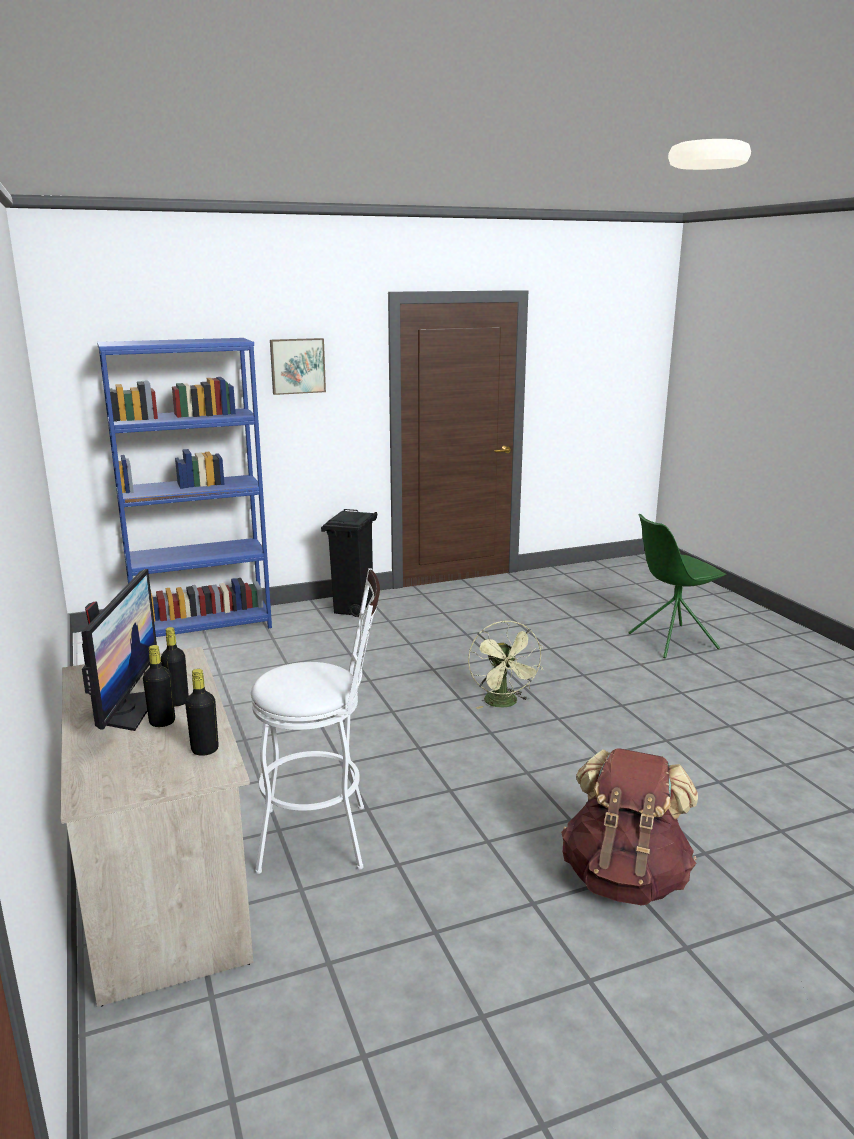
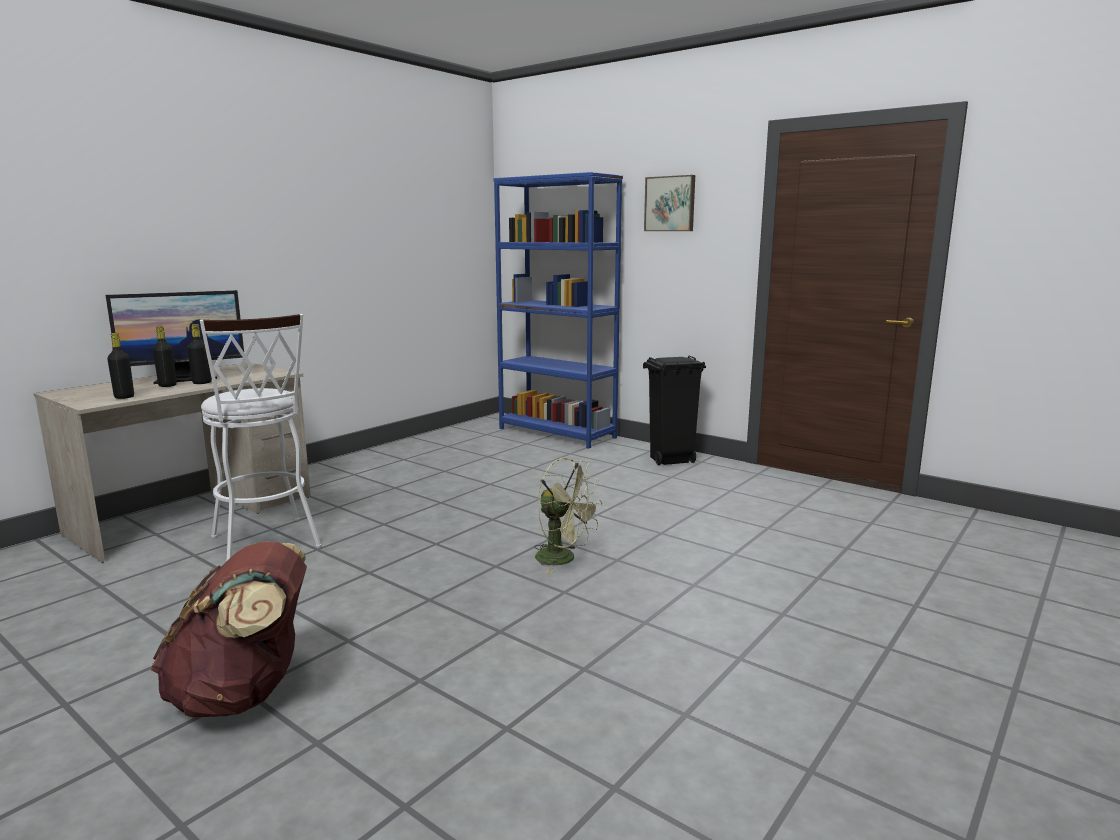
camera: 60 degrees right, 5 degrees down
green fan [468,620,543,709] -> green fan turned 105 degrees counterclockwise [534,458,602,574]
green chair [628,514,726,658] -> none

